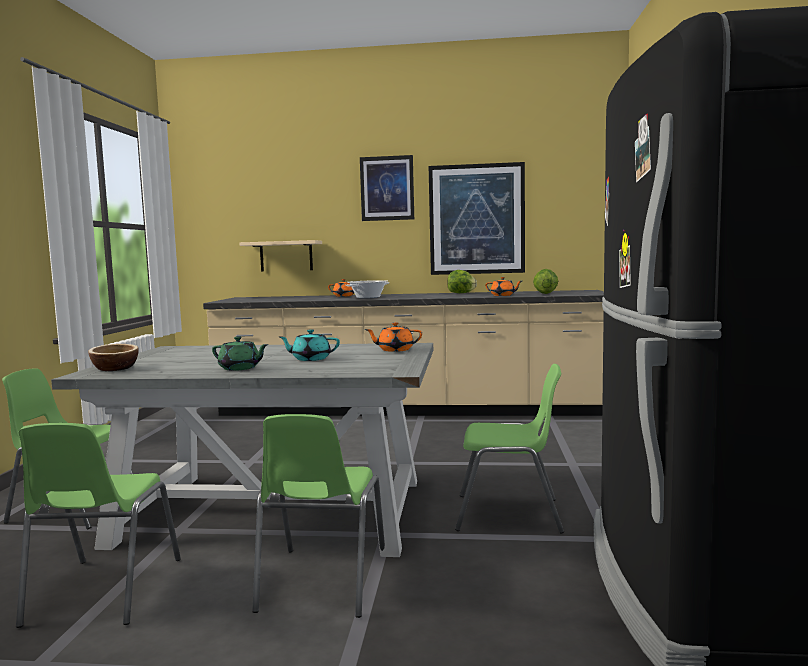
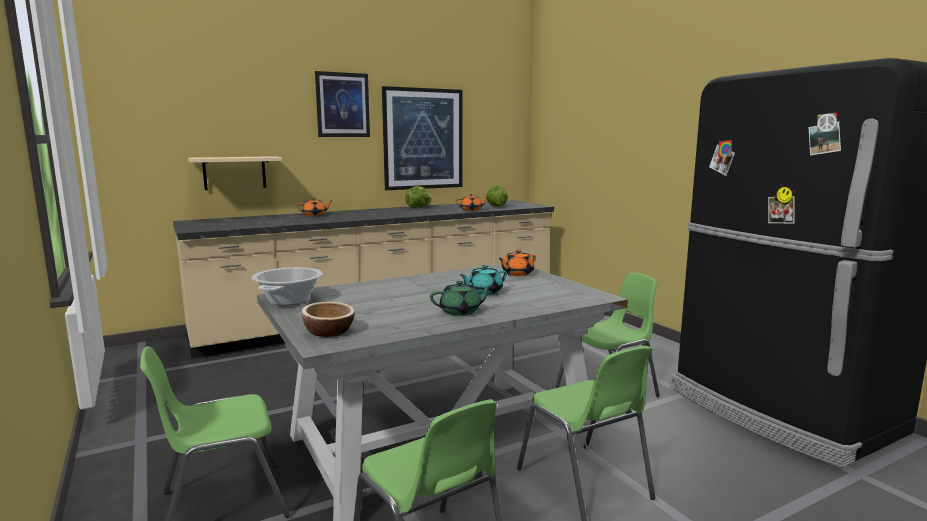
camera: 35 degrees left, 5 degrees up
cooking pot [345,280,389,299] -> cooking pot moved to [252,267,323,305]

